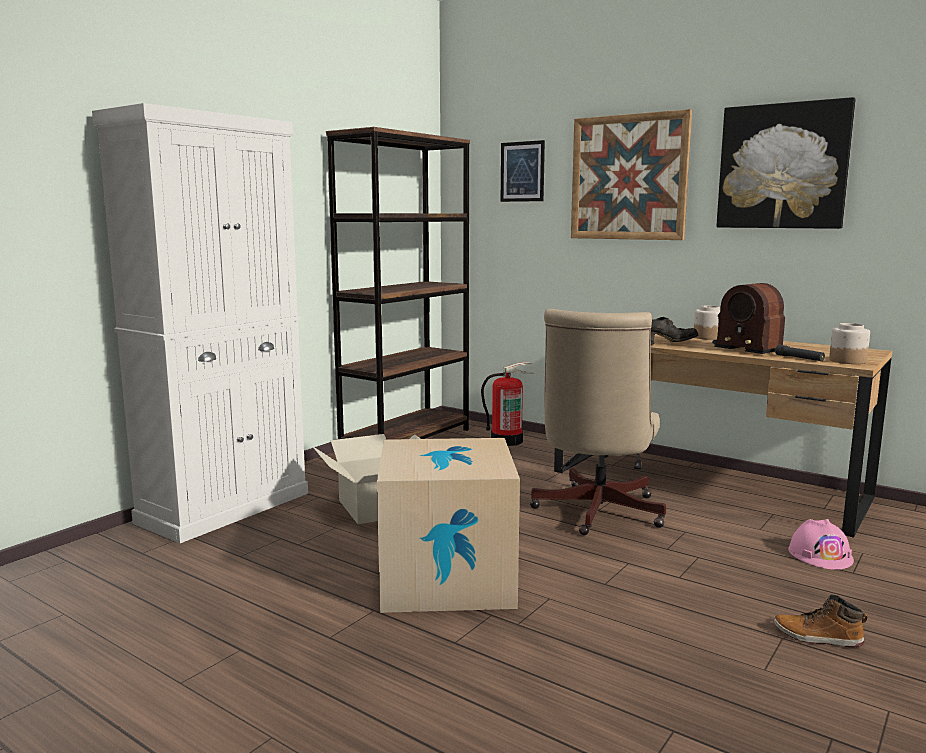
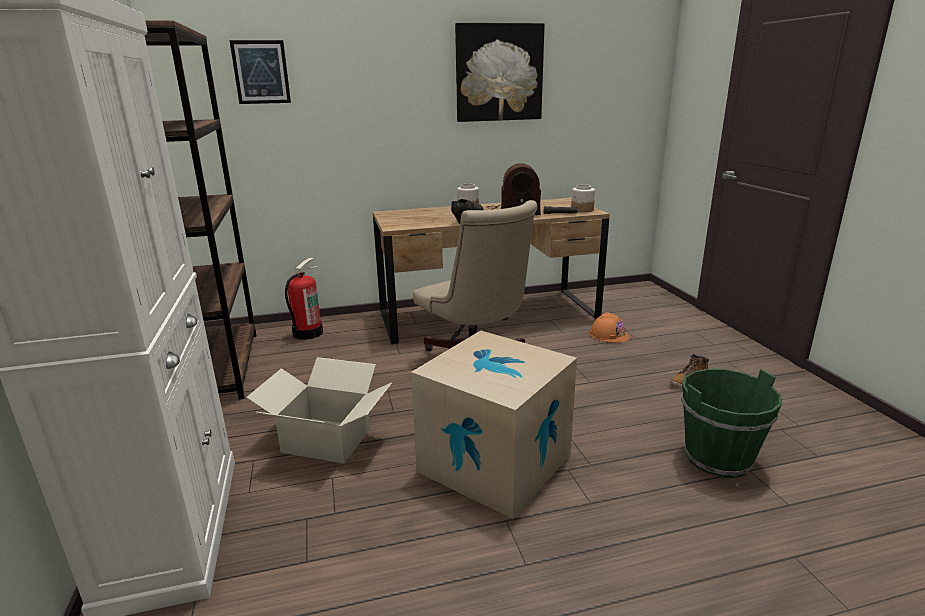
camera: 50 degrees left, 10 degrees up
picture [571,109,692,240] -> none
pink hard hat [788,519,854,569] -> orange hard hat [590,312,630,343]
none -> green bucket [681,369,782,478]

